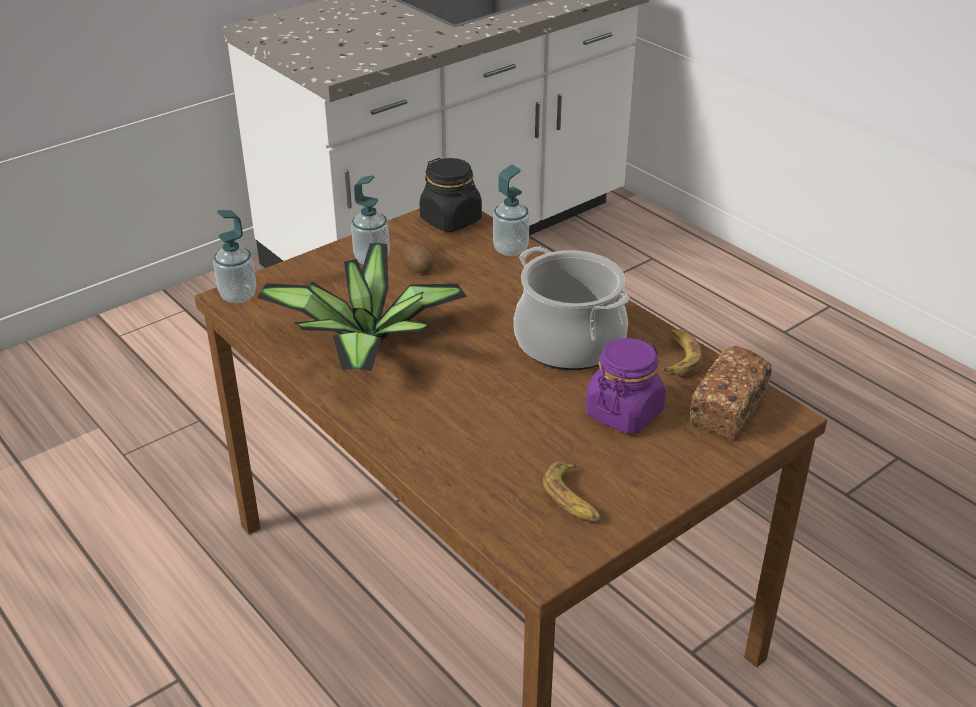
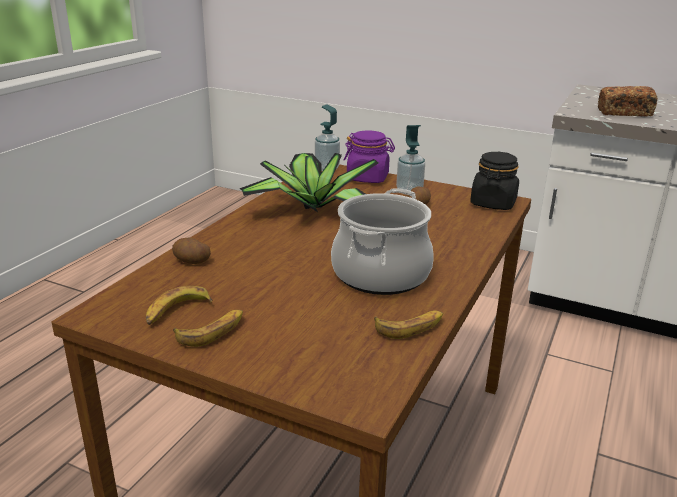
camera: 65 degrees right, 10 degrees down
soap dispenser [493,165,529,256] -> none
purple jar [585,338,666,434] -> purple jar moved to [344,130,395,183]
bread [690,346,772,440] -> bread moved to [598,86,658,116]
none -> potato [172,238,211,264]
none -> banana [173,310,243,347]

